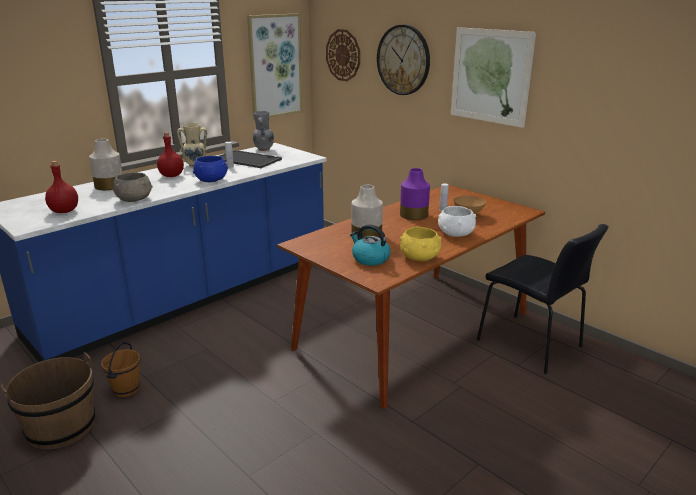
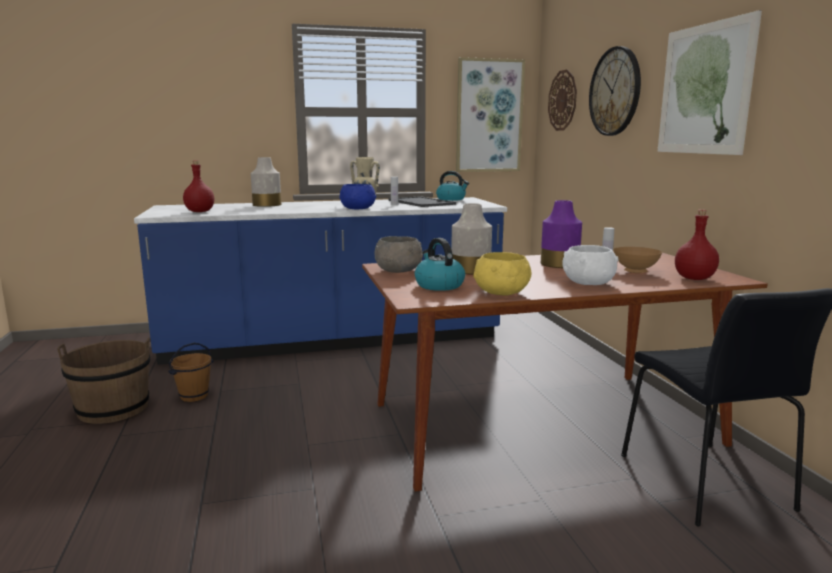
camera: 30 degrees right, 10 degrees down
grey bowl [113,172,153,202] -> grey bowl moved to [375,236,423,273]
red bottle [157,133,184,177] -> red bottle moved to [675,210,719,280]
grey vase [253,111,274,151] -> kettle [436,171,469,201]

